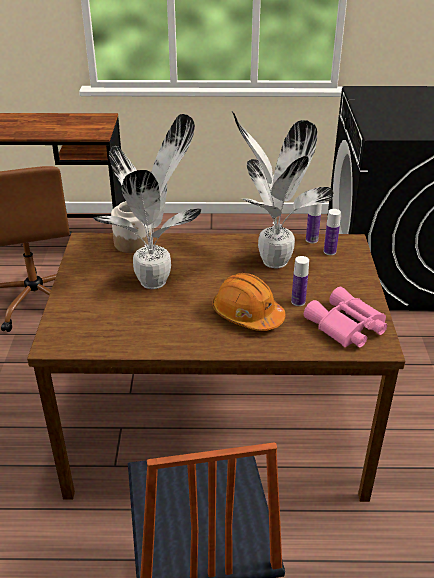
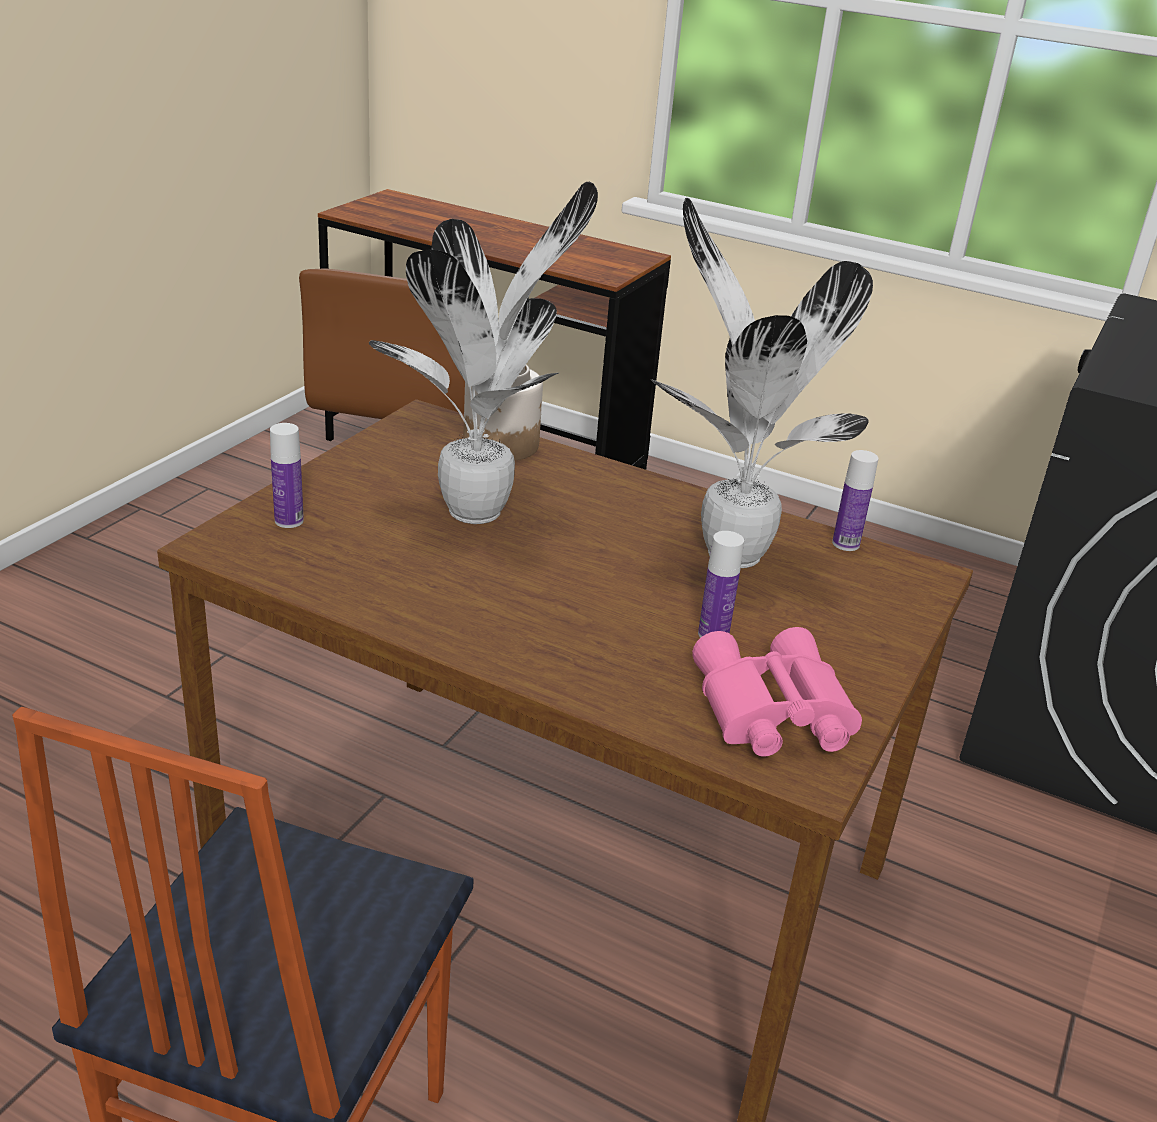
camera: 25 degrees right, 5 degrees down
orange hard hat [212,273,286,331] -> none
bottle [324,209,341,255] -> bottle moved to [270,423,304,528]

